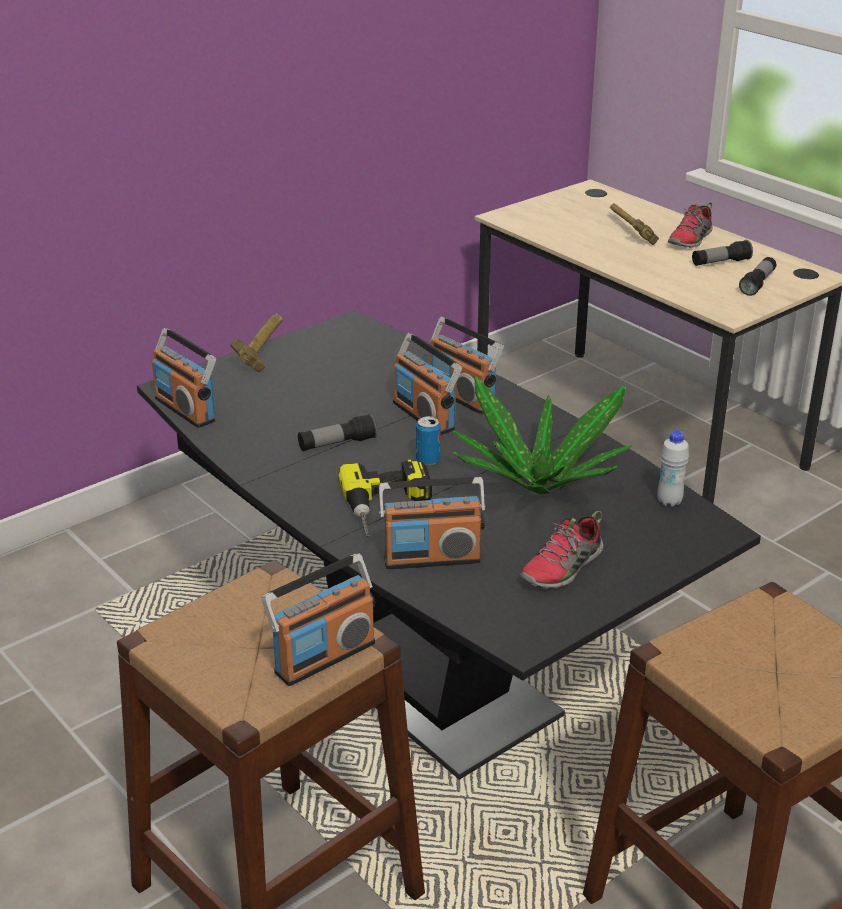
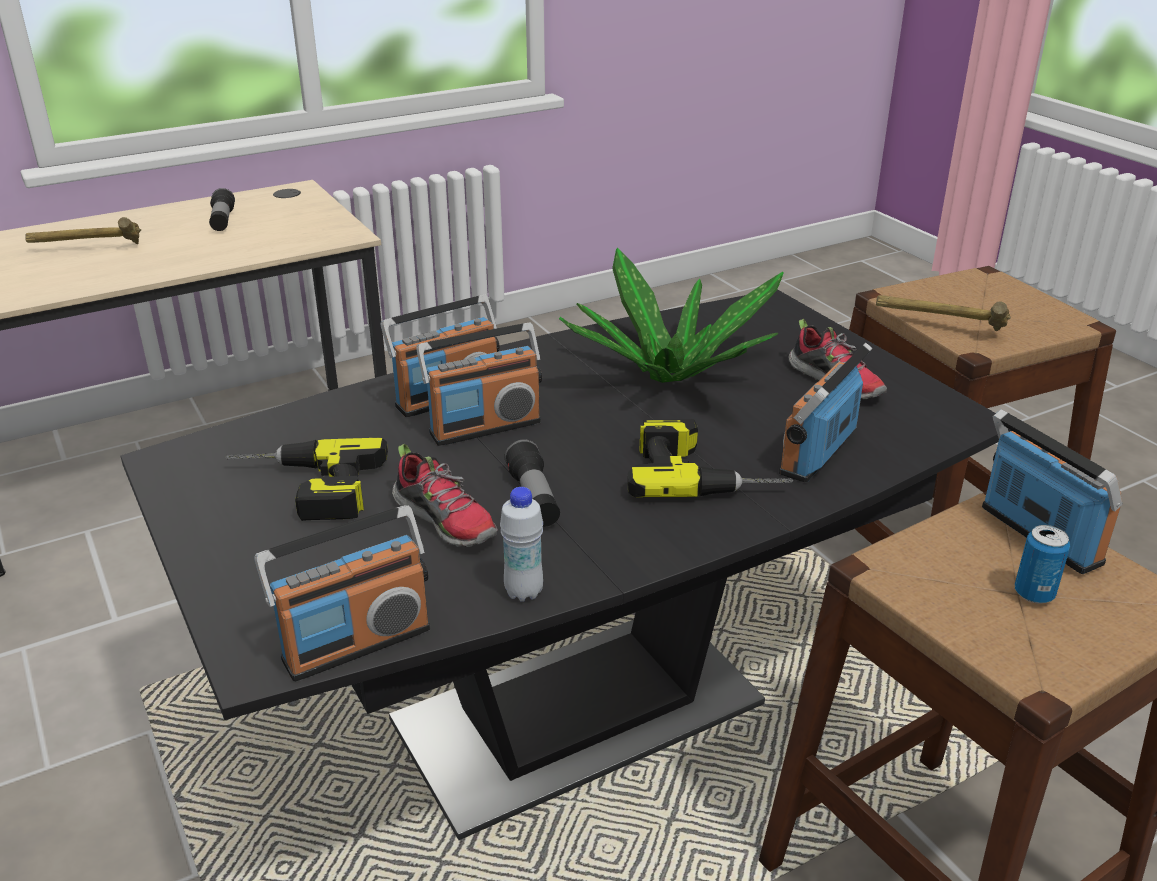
camera: 80 degrees left, 0 degrees up
hammer [230,313,283,372] -> hammer moved to [876,295,1011,331]
radio [379,477,485,569] -> radio turned 150 degrees counterclockwise [779,342,873,483]
can [416,416,441,466] -> can moved to [1015,525,1070,604]
white bottle [657,430,689,507] -> white bottle moved to [500,487,543,602]
shoe [668,202,713,248] -> shoe moved to [392,444,498,547]
flashlight [739,257,776,296] -> none
none -> power drill [225,438,388,521]

